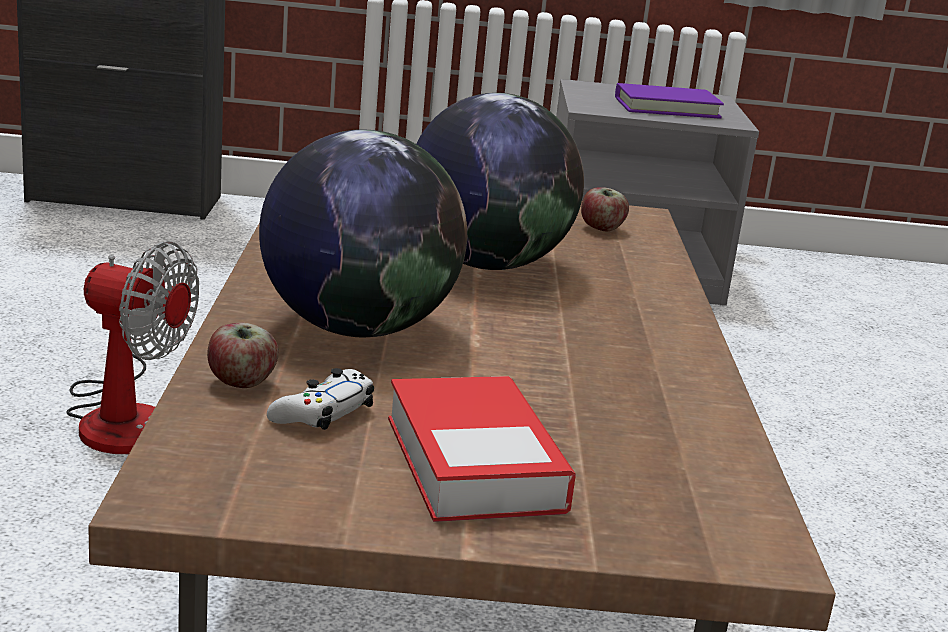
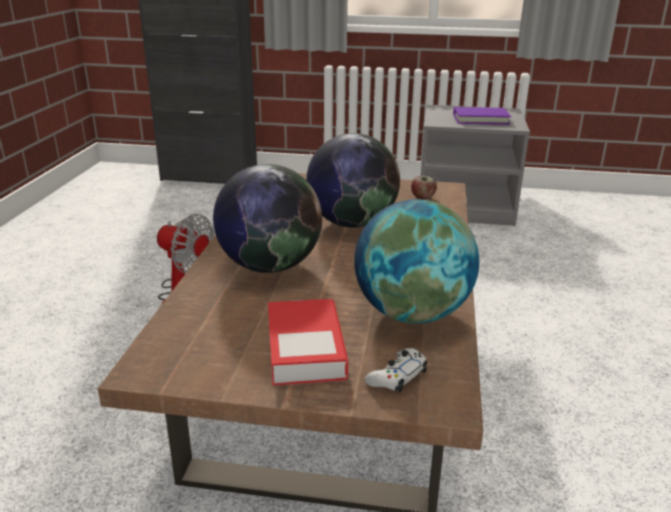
camera: 10 degrees right, 5 degrees up
apple [207,323,279,388] -> none
white game controller [267,368,374,430] -> white game controller moved to [365,348,427,392]
none -> globe [354,199,479,323]

